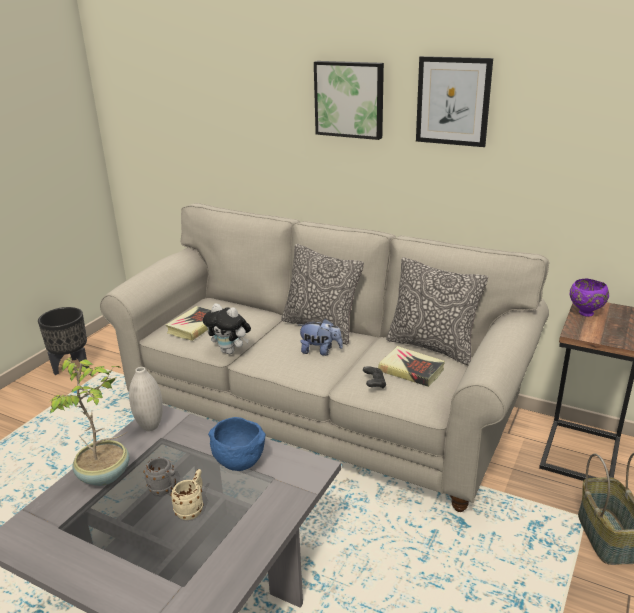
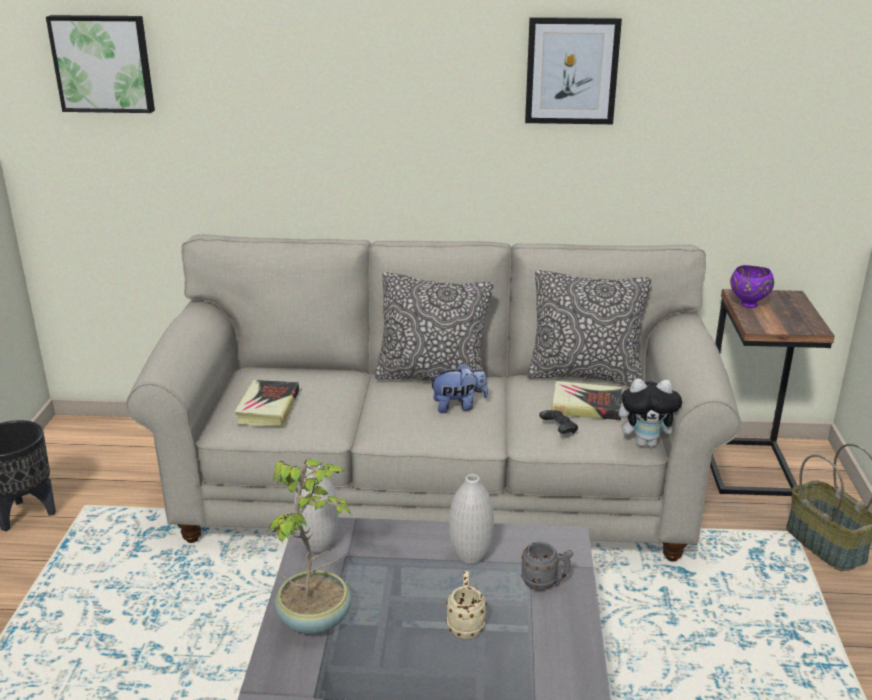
camera: 25 degrees left, 0 degrees up
grey mug [143,457,176,495] -> grey mug moved to [521,541,573,591]
plush toy [203,303,251,354] -> plush toy moved to [619,379,682,447]
blue bowl [208,417,266,471] -> white vase [449,474,494,565]
picture [314,61,384,140] -> picture moved to [46,15,155,113]

